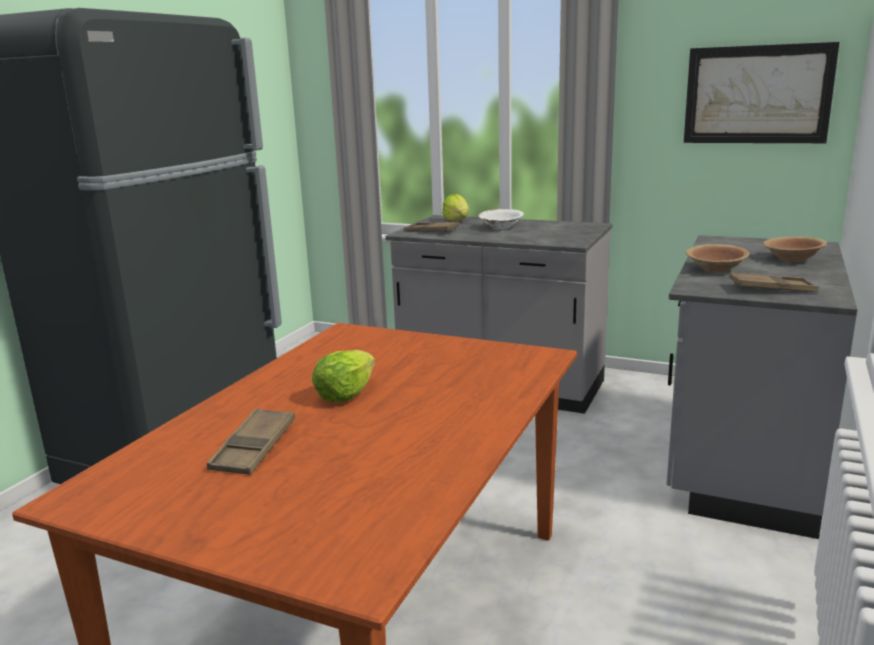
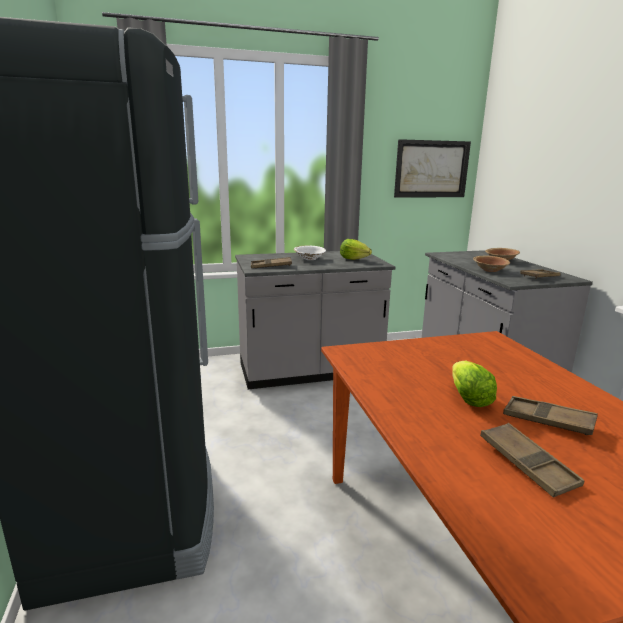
camera: 40 degrees left, 0 degrees up
lettuce [442,194,469,222] -> lettuce moved to [340,239,372,260]
none -> brown tray [503,396,598,435]

